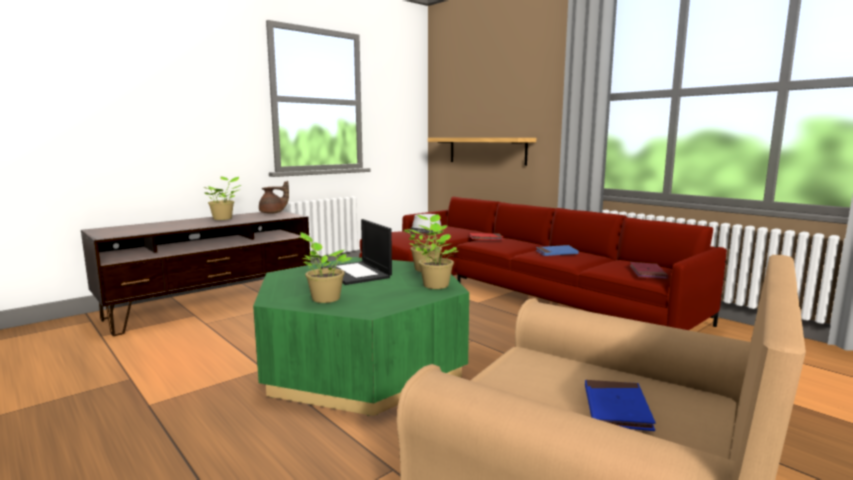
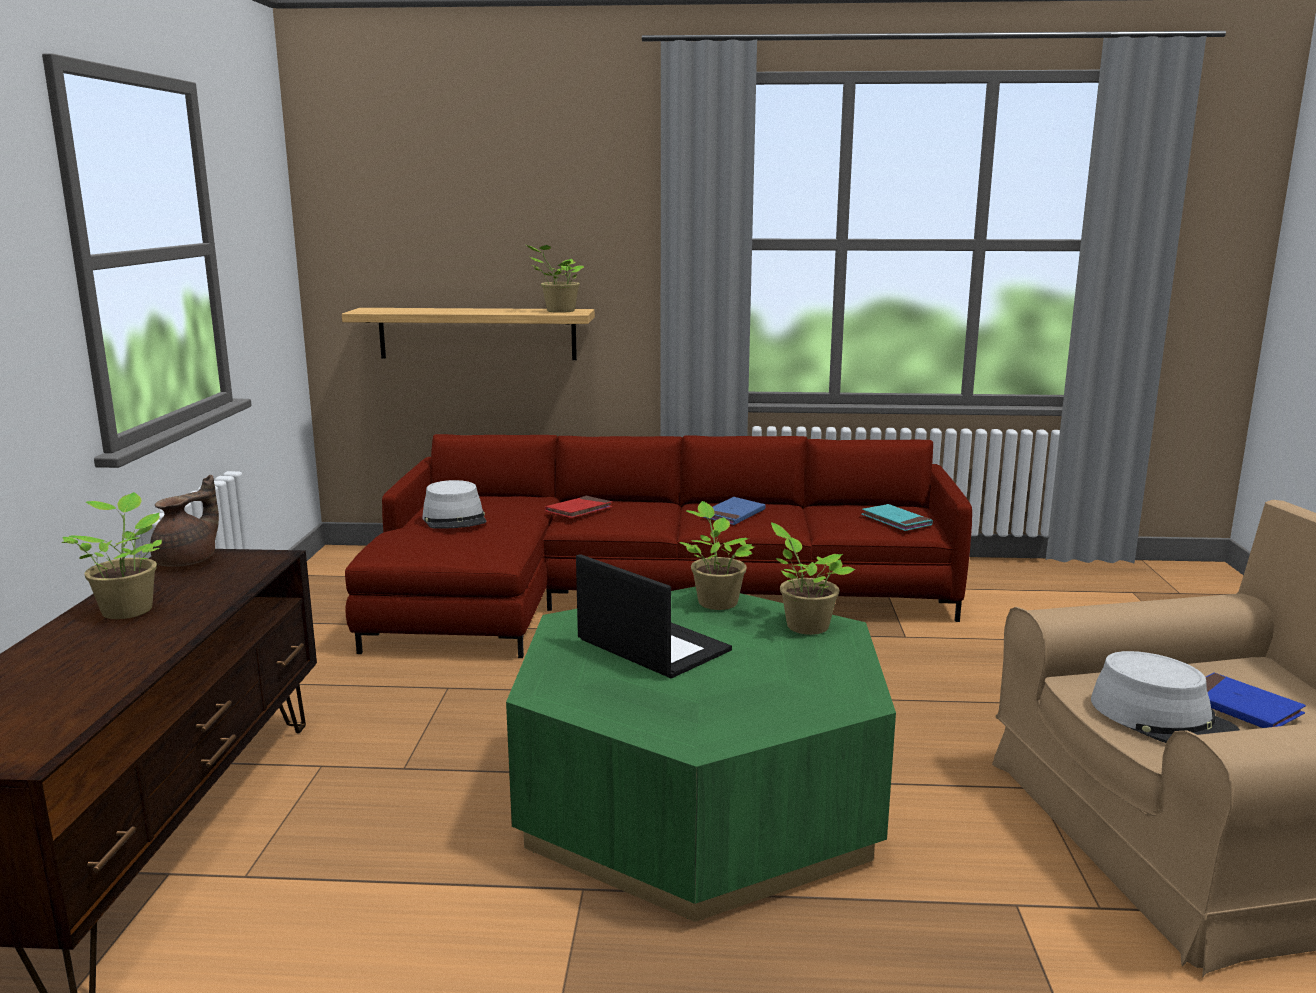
camera: 45 degrees left, 5 degrees up
potted plant [299,232,352,303] -> potted plant moved to [526,245,584,313]
laptop [321,219,392,285] -> laptop turned 150 degrees counterclockwise [576,554,732,678]
red book [630,262,668,279] -> turquoise book [862,504,933,531]
none -> grey hat [1091,651,1240,743]

